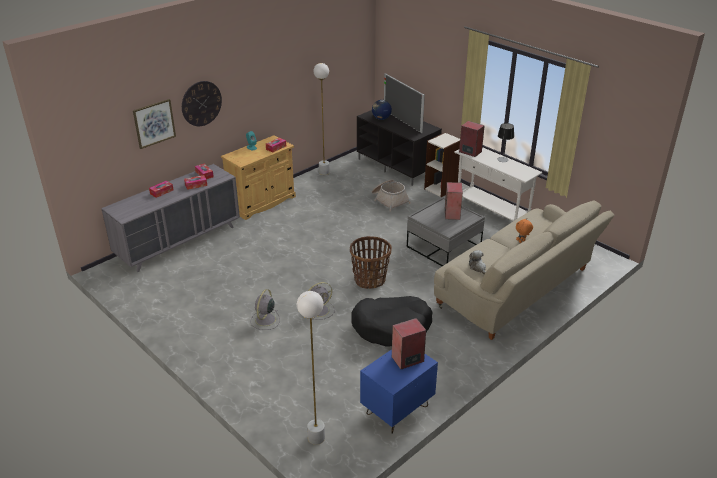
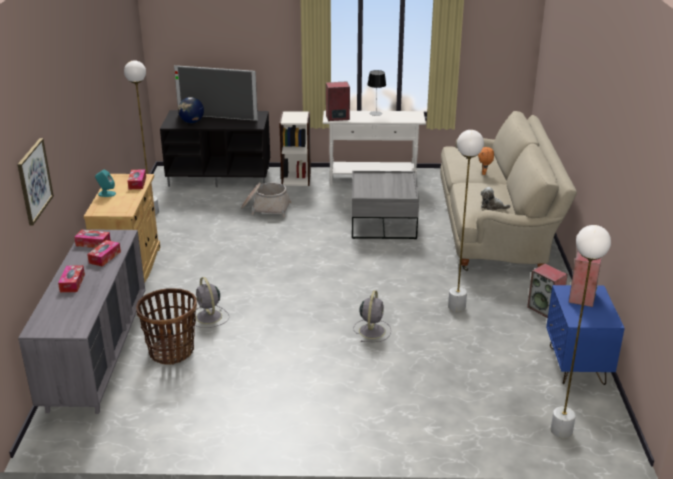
camera: 45 degrees left, 5 degrees down
wall clock [182,81,222,126] -> none
grey fan [250,289,280,330] -> grey fan moved to [195,277,229,328]
basket [350,236,392,289] -> basket moved to [136,288,197,365]
black dog bed [351,296,433,347] -> white floor lamp [448,130,484,312]
speaker [445,182,463,220] -> speaker moved to [527,264,568,318]

